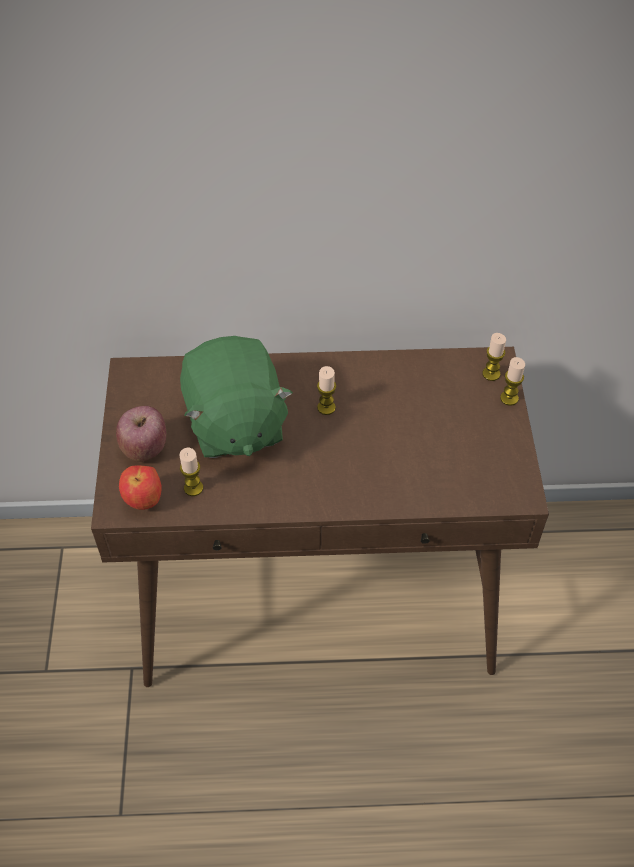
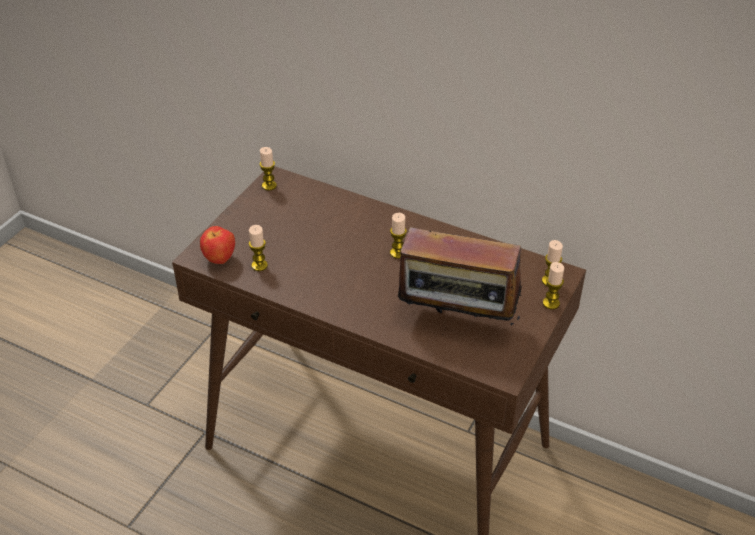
camera: 30 degrees right, 10 degrees down
apple [116,406,166,462] -> none
green plush toy [180,336,293,458] -> none
none -> candle [260,147,277,191]
none -> radio [389,227,522,325]

